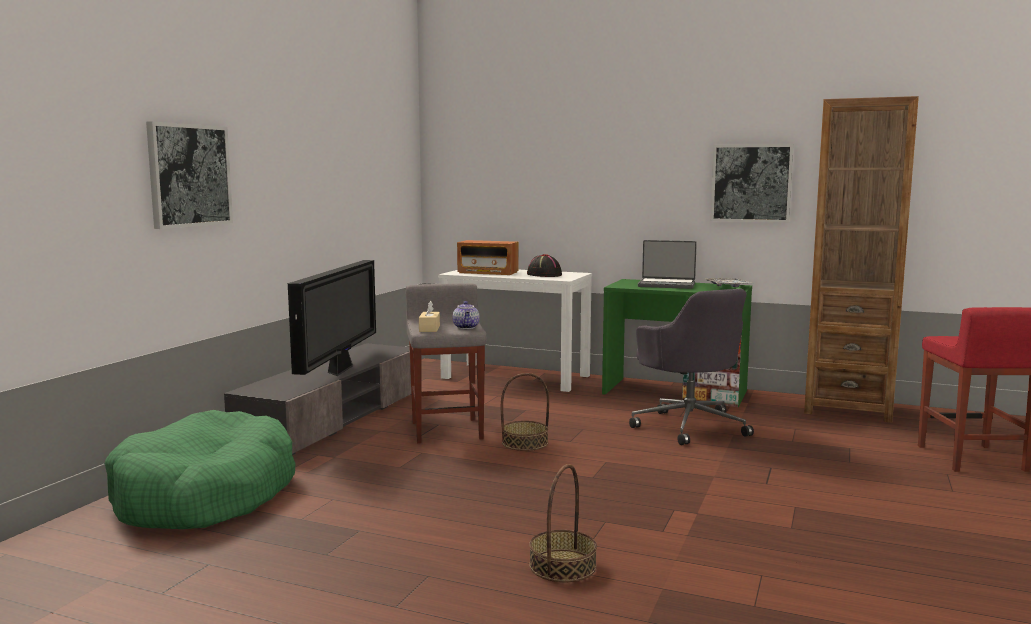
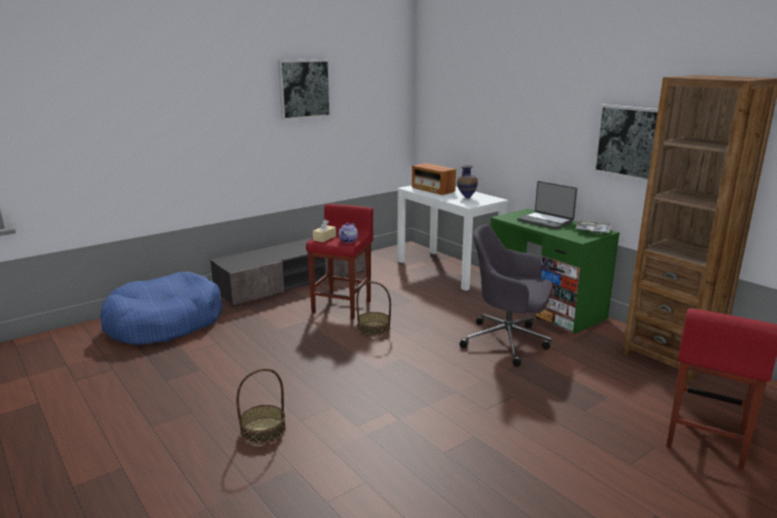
camera: 30 degrees right, 10 degrees up
green dog bed [105,410,295,529] -> blue dog bed [100,272,223,345]
picture [146,121,233,229] -> picture moved to [278,59,331,120]
television [288,260,376,376] -> none
grey stool [406,283,487,443] -> red stool [306,204,373,320]
black hat [527,254,562,277] -> vase [457,165,478,199]
grey office chair [629,289,754,445] -> grey office chair turned 105 degrees clockwise [460,225,553,367]

